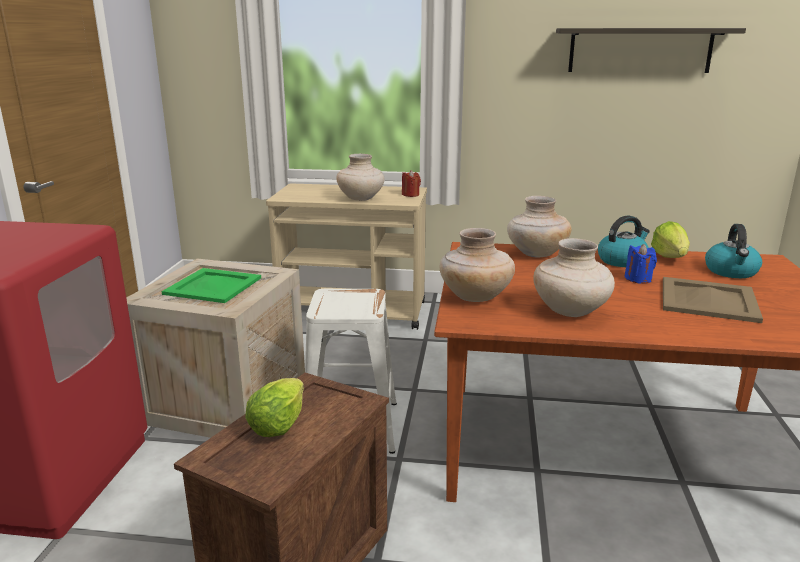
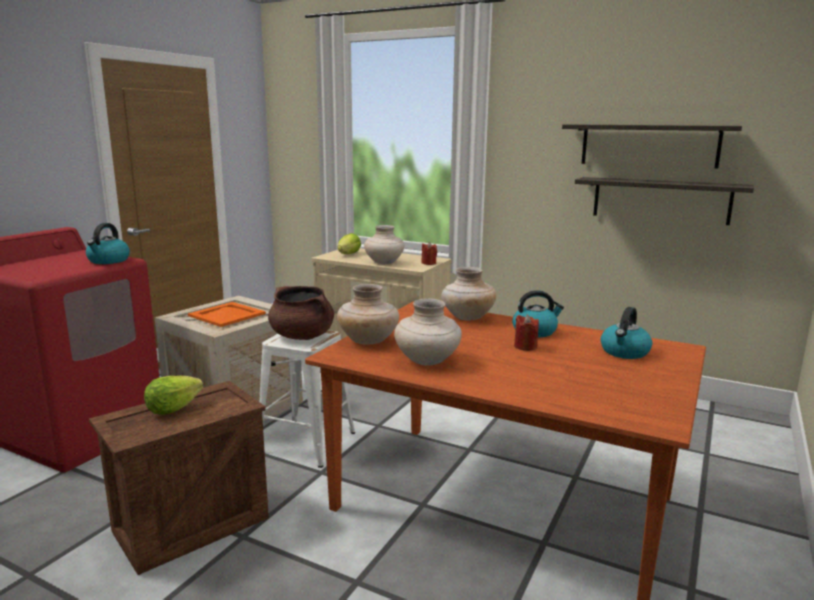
camera: 20 degrees right, 5 degrees down
green tray [161,268,261,303] -> orange tray [188,302,266,327]
blue candle [625,244,657,284] -> red candle [514,315,539,351]
lettuce [651,221,690,258] -> lettuce moved to [337,233,361,254]
beige tray [663,277,763,323] -> none
none -> kettle [86,223,130,264]
none -> brown cooking pot [268,286,334,340]
none -> shelf [575,177,754,225]

